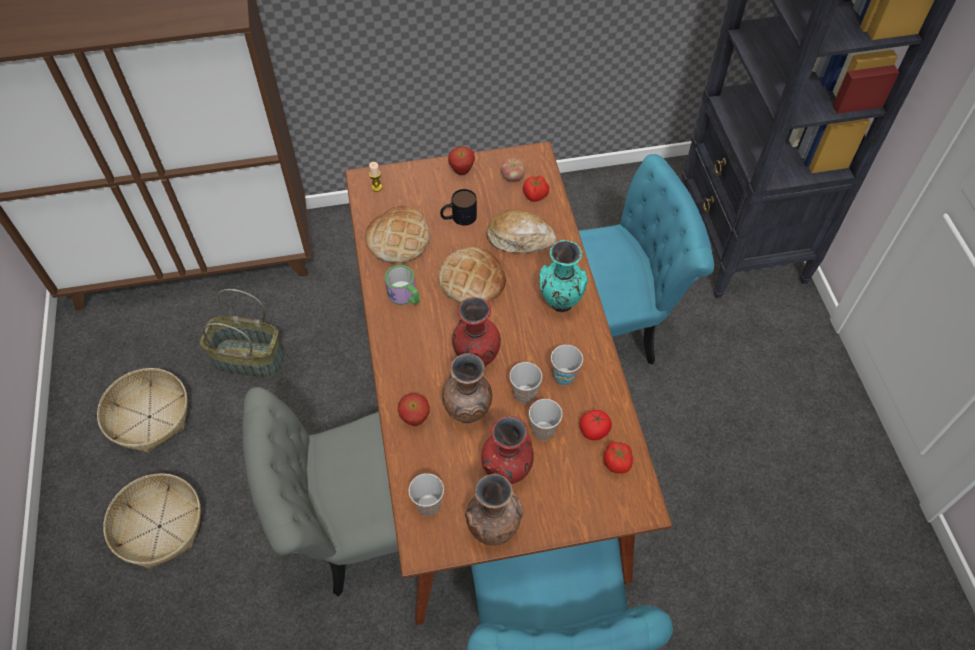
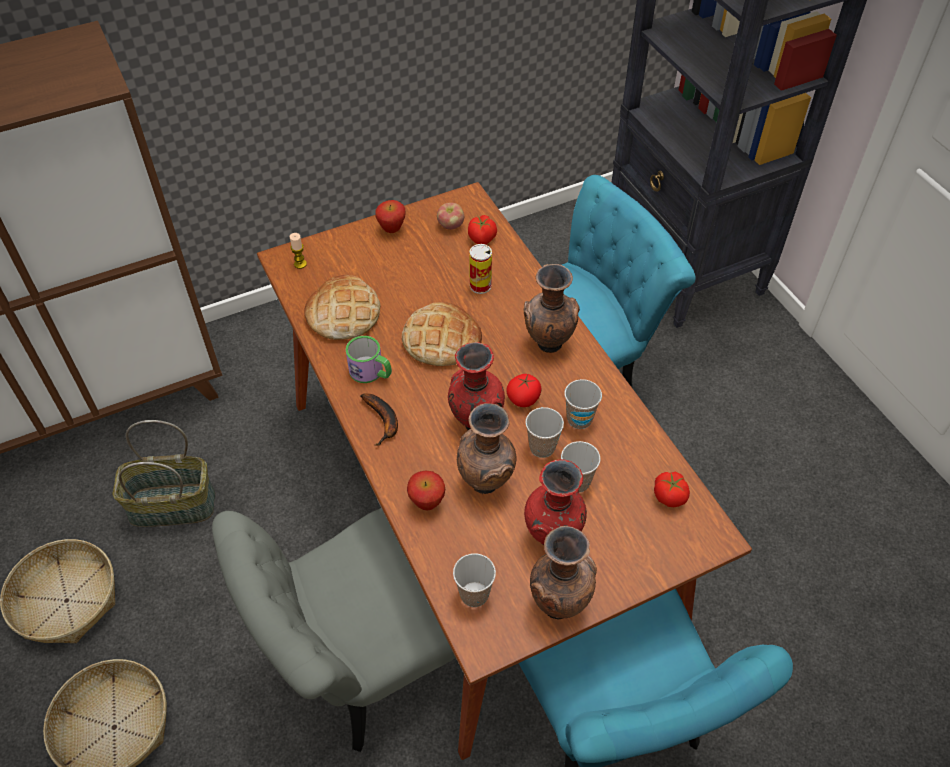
camera: 15 degrees left, 5 degrees down
mug [440,189,477,226] -> none
bread [487,209,557,253] -> can [469,244,492,294]
turquoise vase [539,240,588,312] -> brown vase [524,264,580,353]
tomato [579,410,612,440] -> tomato moved to [506,374,542,407]
none -> banana [360,393,398,446]

